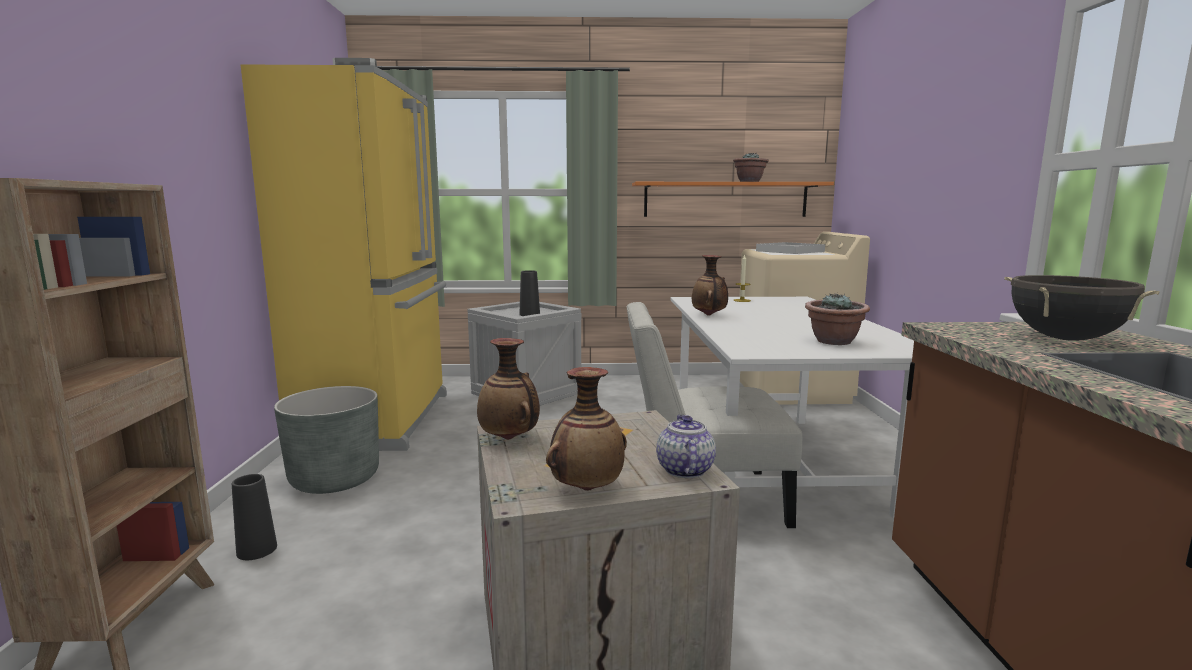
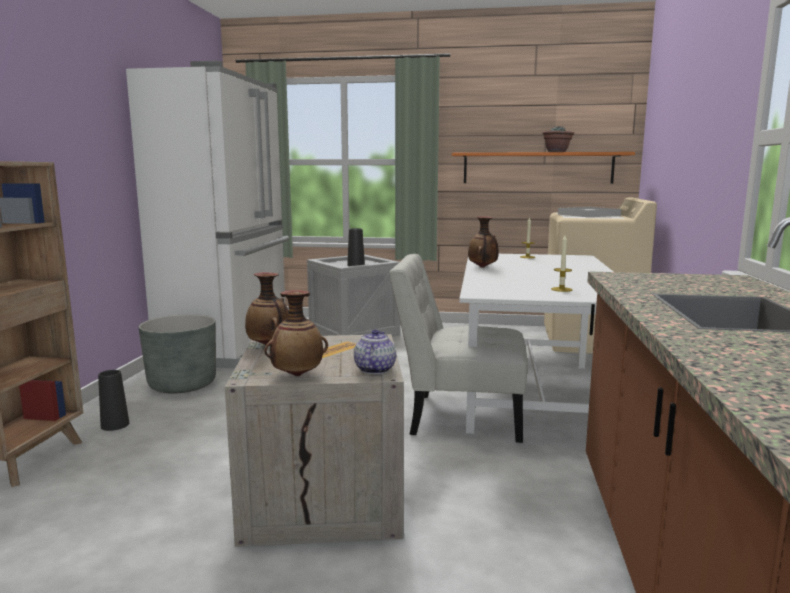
camera: 10 degrees right, 0 degrees up
yellow fridge [240,58,447,451] -> white fridge [126,61,289,369]
potted plant [805,293,870,345] -> candle [551,235,572,292]
black cooking pot [1004,275,1160,341] -> none

